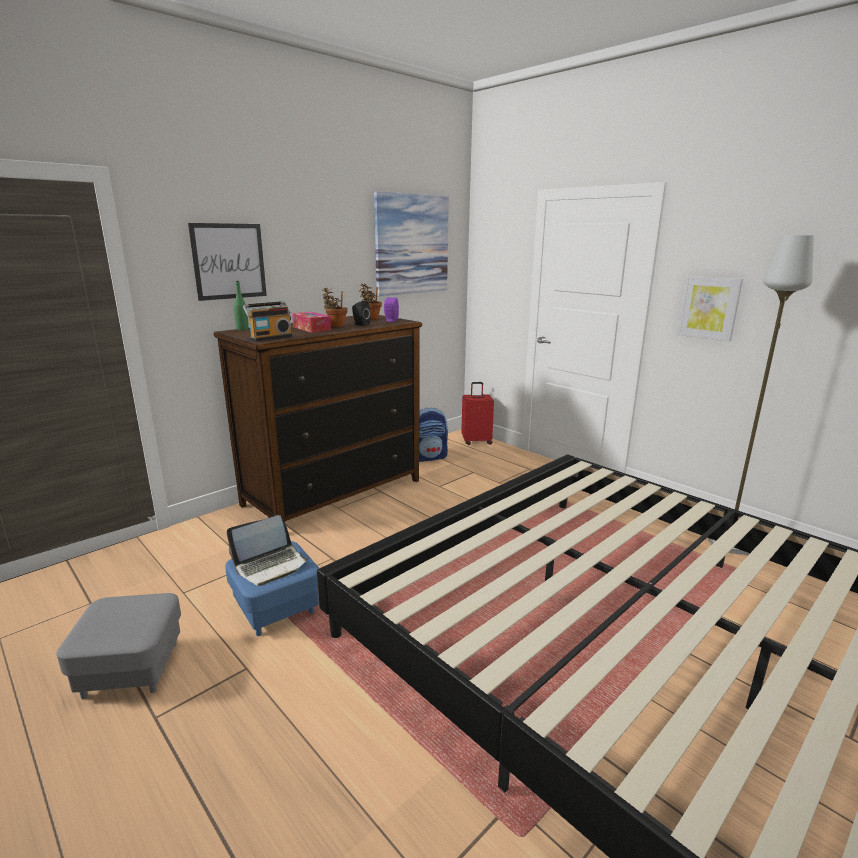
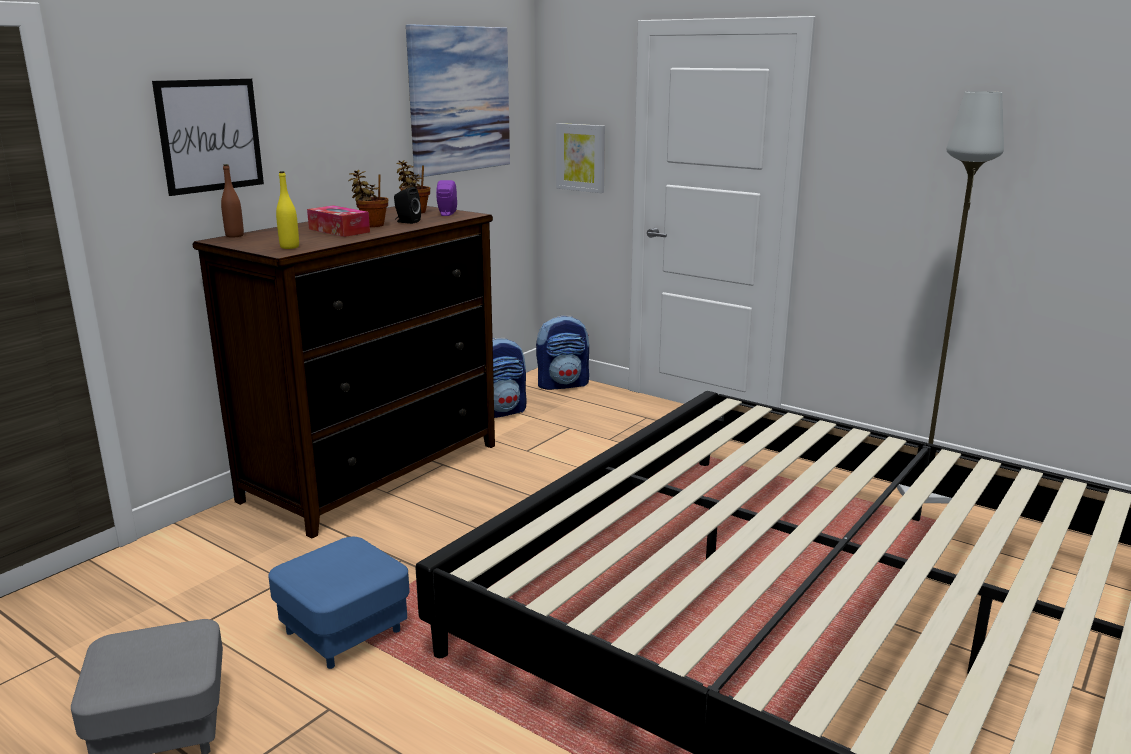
camera: 10 degrees left, 0 degrees up
laptop [227,515,308,586] -> none
green bottle [234,281,249,330] -> brown bottle [221,164,244,237]
radio [243,301,292,341] -> yellow bottle [276,171,299,249]
red suitcase [461,382,494,445] -> backpack [536,316,589,390]
picture [677,276,743,342] -> picture moved to [556,123,605,193]

